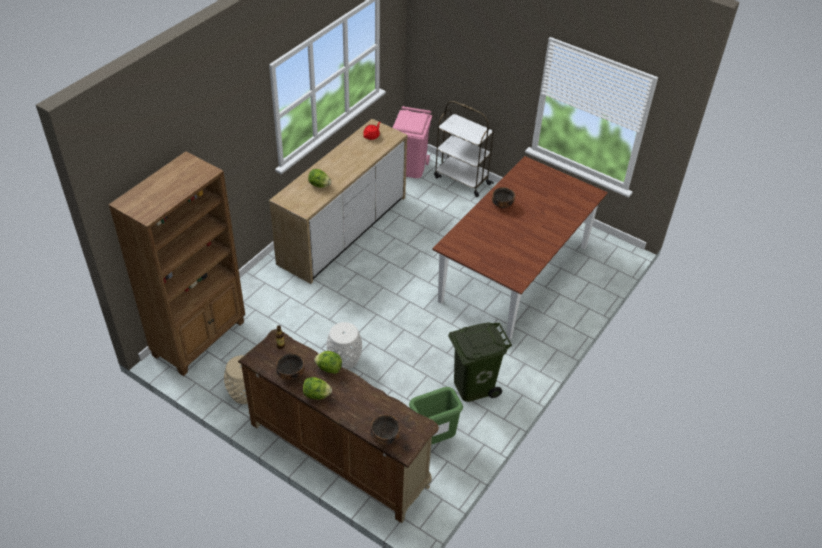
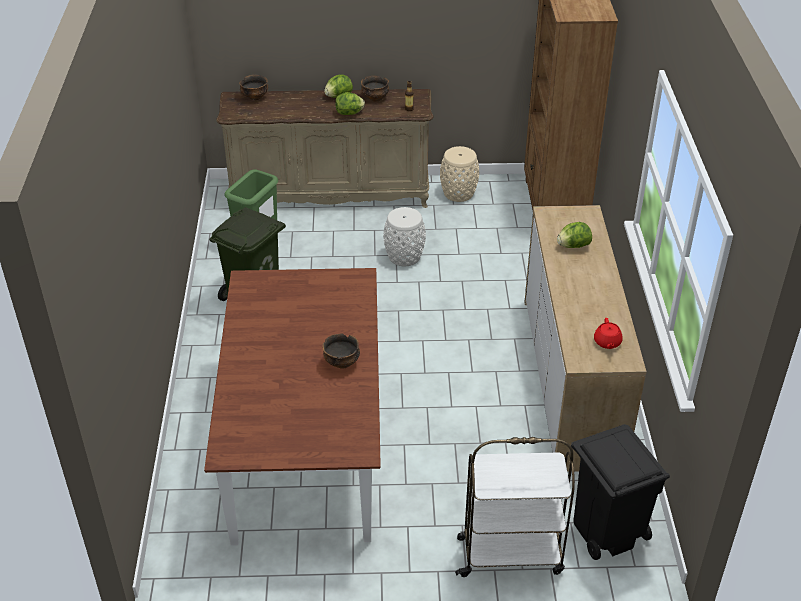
camera: 145 degrees right, 5 degrees down
pink trash can [393,106,432,178] -> black trash can [571,424,670,560]

